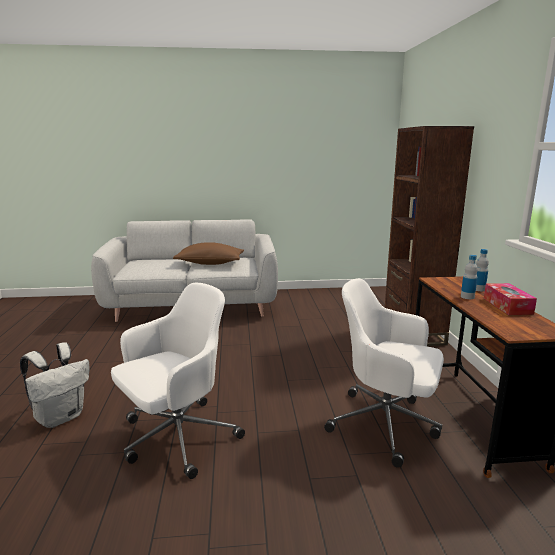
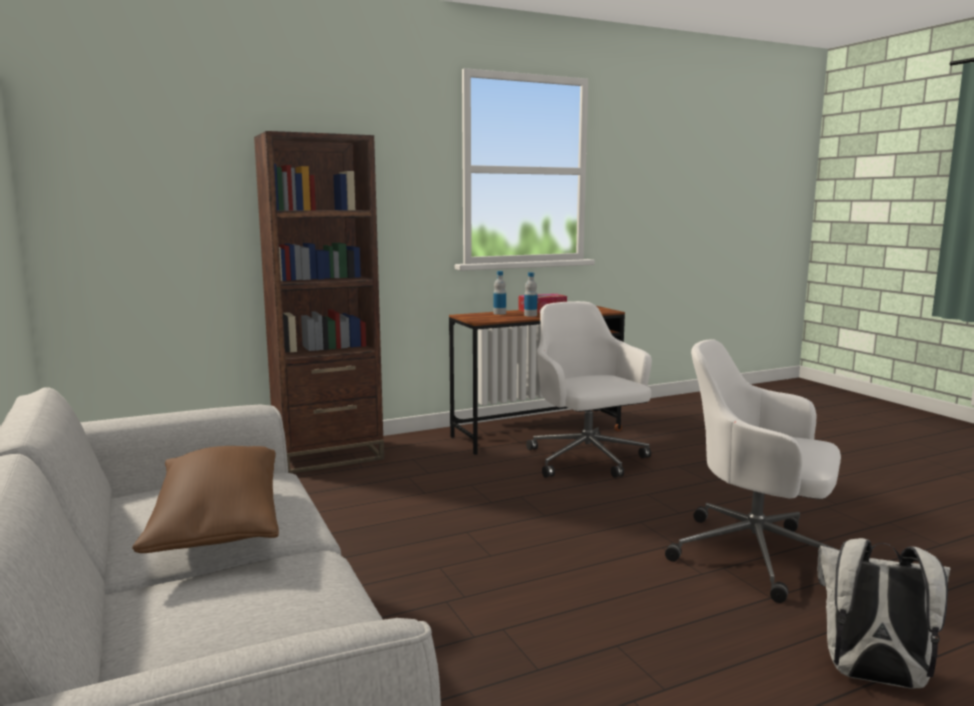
camera: 110 degrees left, 5 degrees down
white office chair [324,278,444,468] -> white office chair turned 150 degrees clockwise [526,301,652,478]

